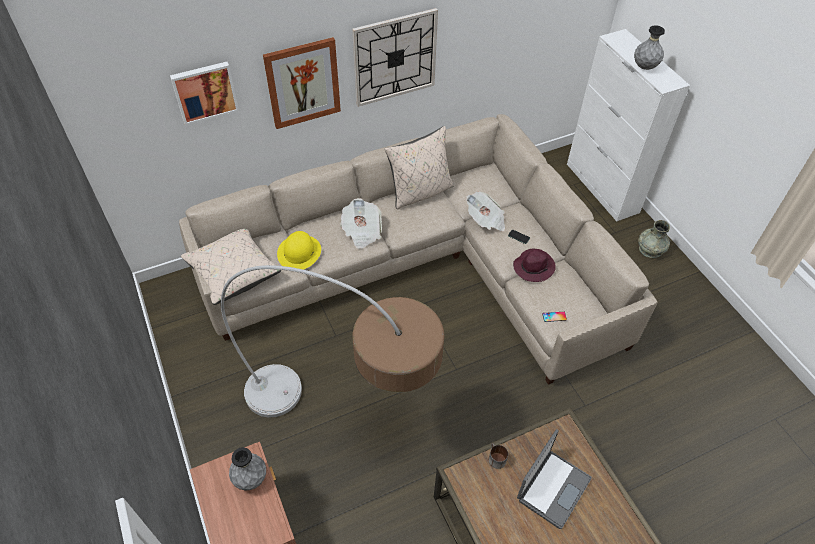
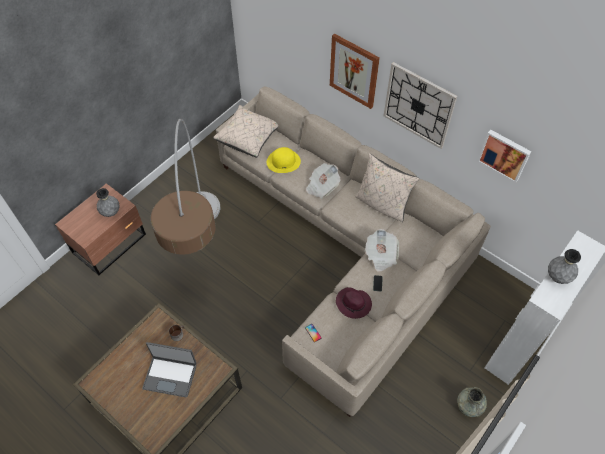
camera: 65 degrees right, 5 degrees up
picture [170,62,239,125] -> picture moved to [477,130,531,183]

